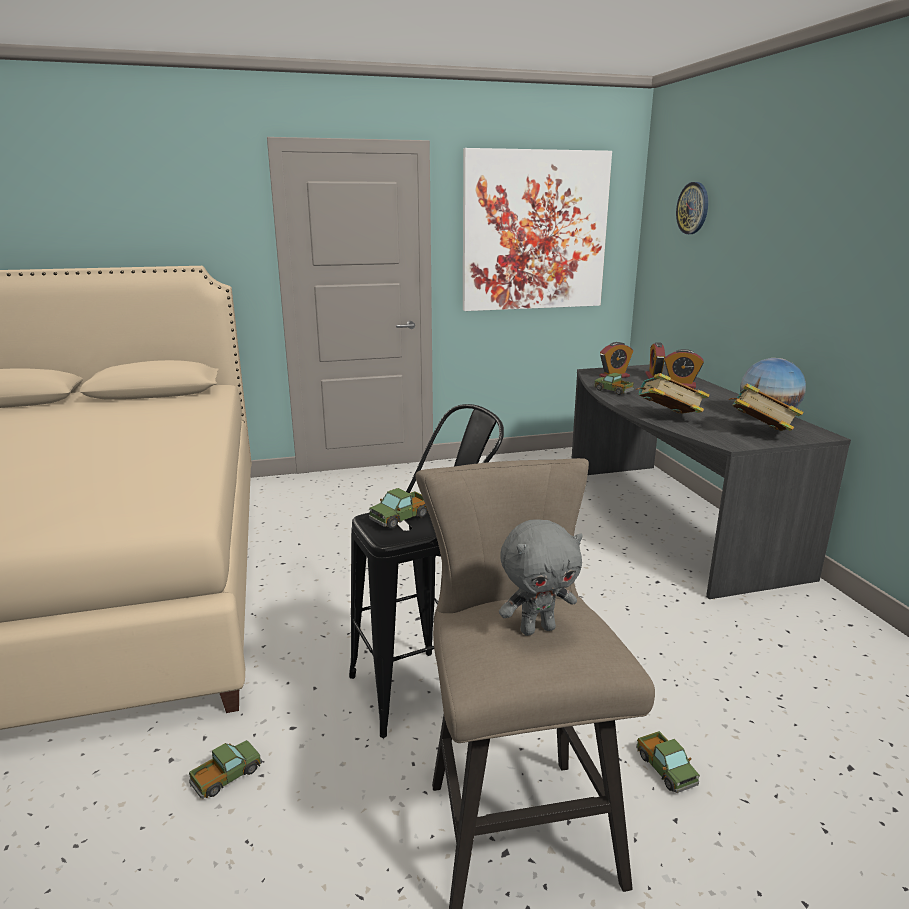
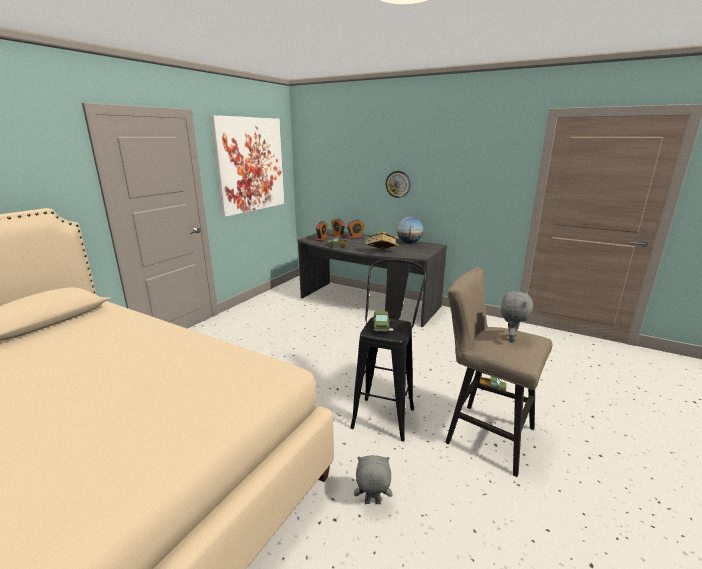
camera: 45 degrees left, 0 degrees up
toy truck [189,740,262,799] -> grey plush toy [354,455,392,504]
wall clock [676,182,708,234] -> wall clock moved to [386,171,411,198]
book [728,383,804,431] -> none

